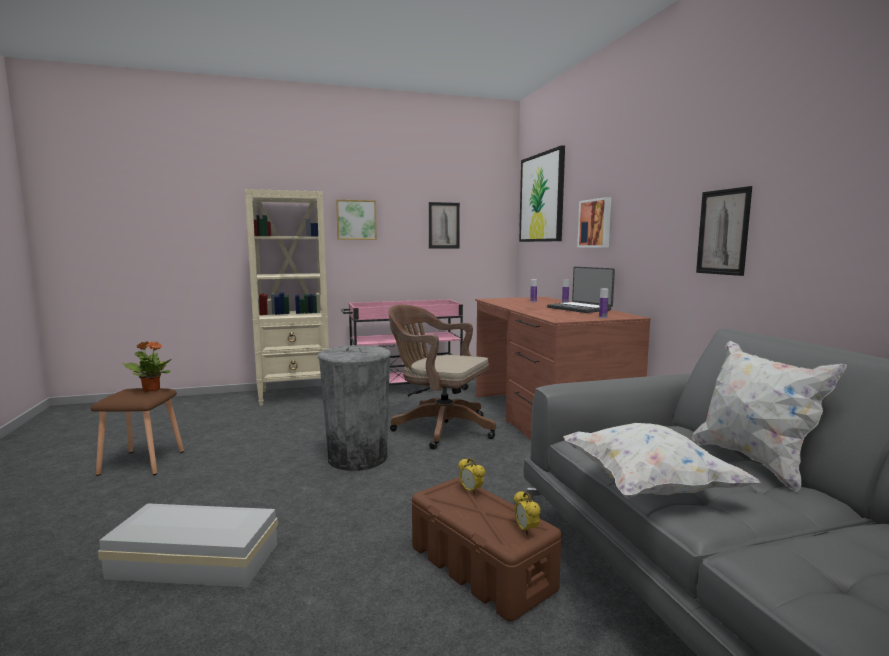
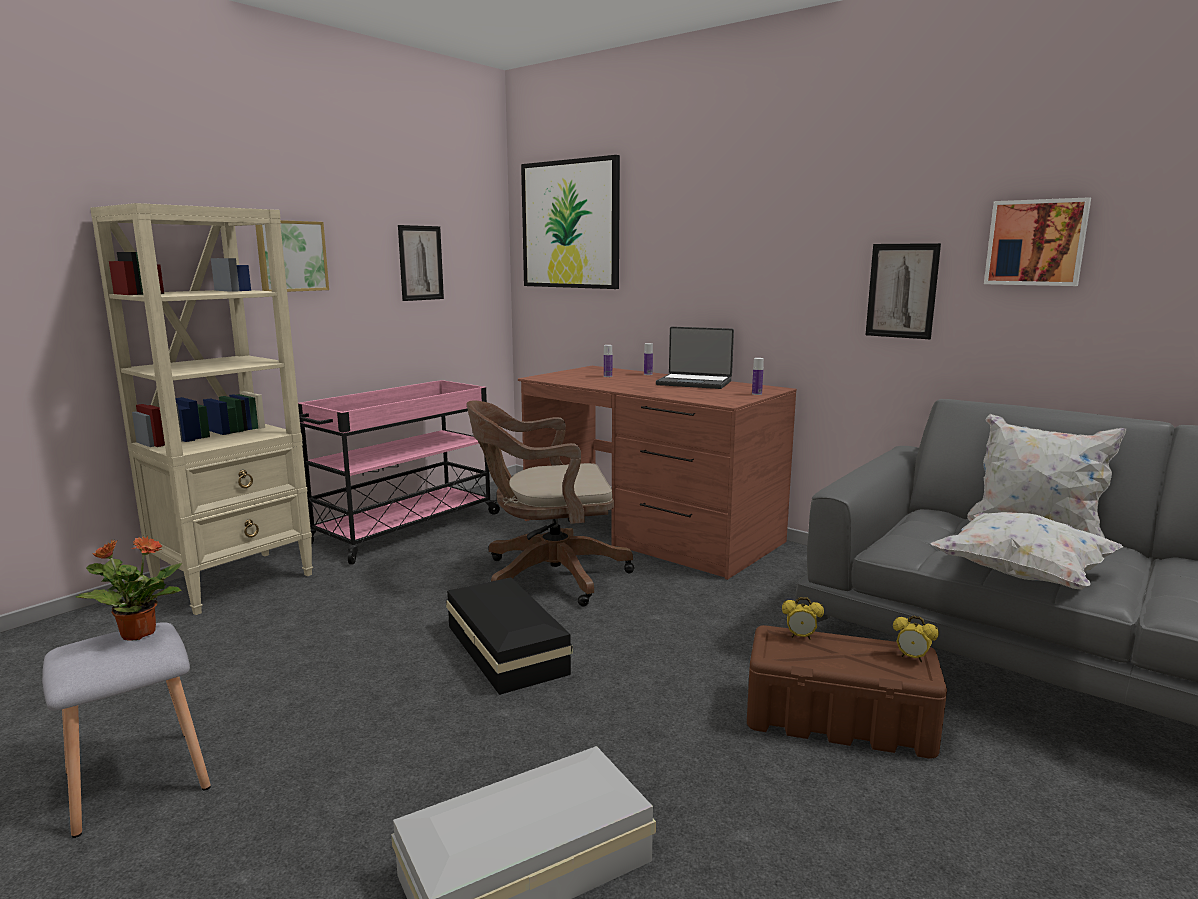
camera: 35 degrees left, 5 degrees up
brown stool [91,388,184,476] -> grey stool [42,622,211,838]
grey trash can [318,345,391,471] -> black storage box [446,577,573,695]
picture [577,197,611,248] -> picture moved to [984,197,1091,286]

